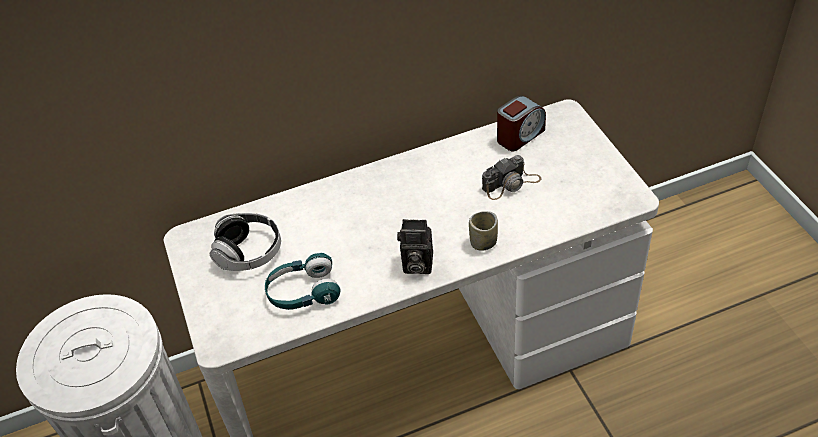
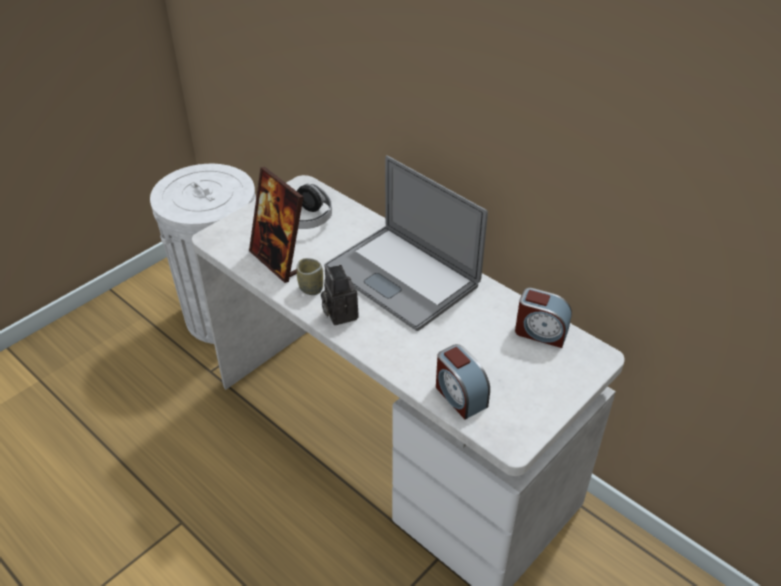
camera: 60 degrees right, 5 degrees down
turquoise headphones [265,253,341,310] -> picture frame [249,167,303,283]
cup [469,211,498,251] -> cup moved to [297,258,323,295]
camera [482,155,541,200] -> none
none -> laptop [324,155,488,331]
none -> alarm clock [436,344,490,420]

